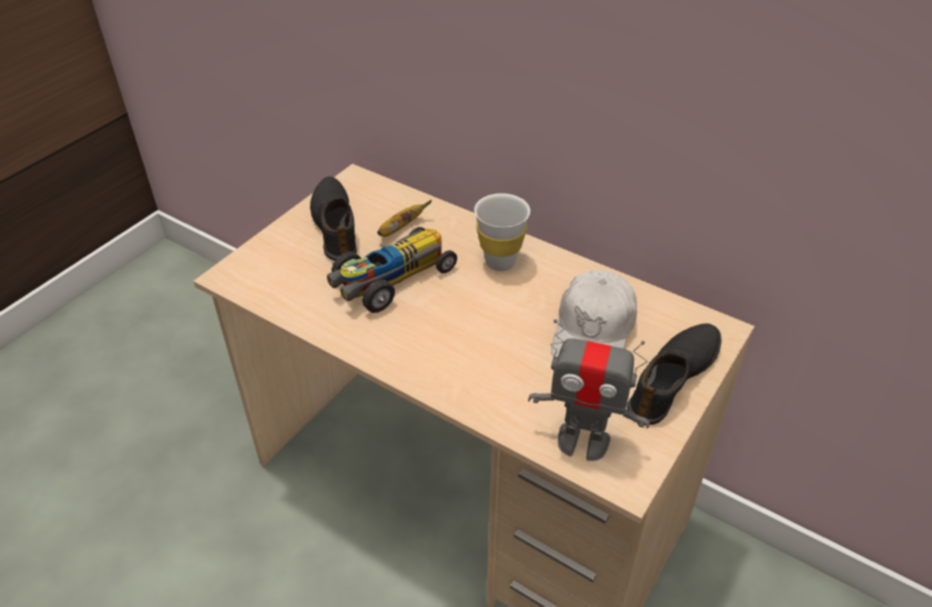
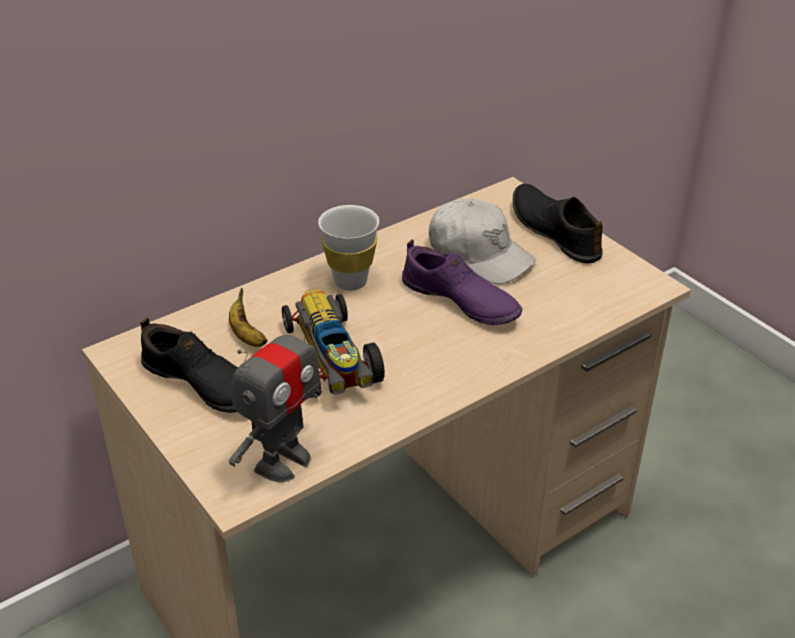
camera: 70 degrees left, 5 degrees down
black shoe [310,176,357,261] -> black shoe turned 150 degrees counterclockwise [141,317,238,413]
toy robot [528,319,650,461] -> toy robot moved to [229,306,322,482]
none -> purple shoe [402,239,522,325]

